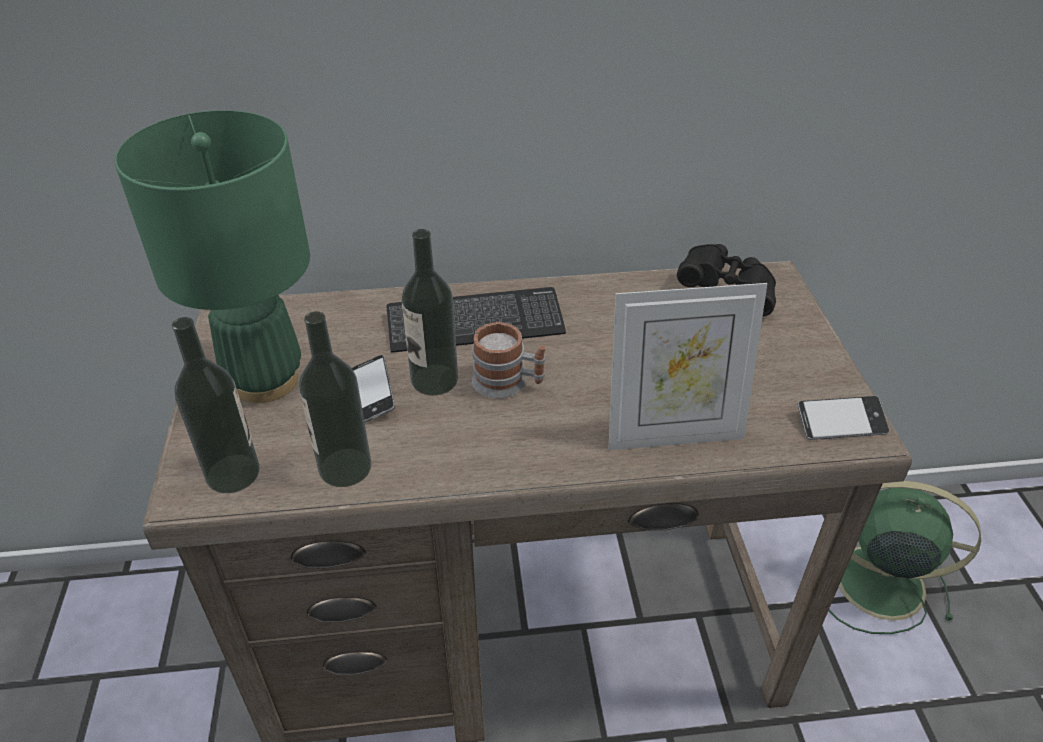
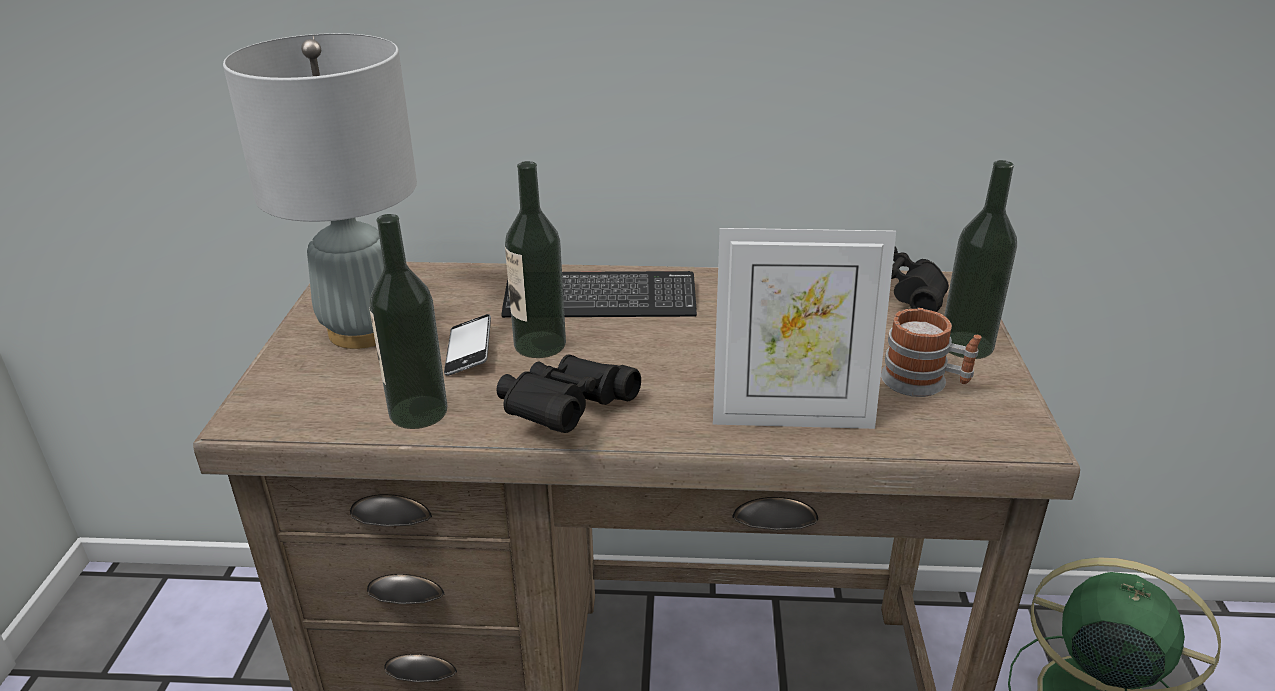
camera: 10 degrees right, 10 degrees down
green table lamp [115,110,310,403] -> grey table lamp [223,33,417,349]
bottle [172,317,259,493] -> bottle moved to [944,160,1017,359]
mug [472,322,546,398] -> mug moved to [881,308,982,397]
phone [797,396,889,440] -> none
none -> black binoculars [497,354,641,433]

